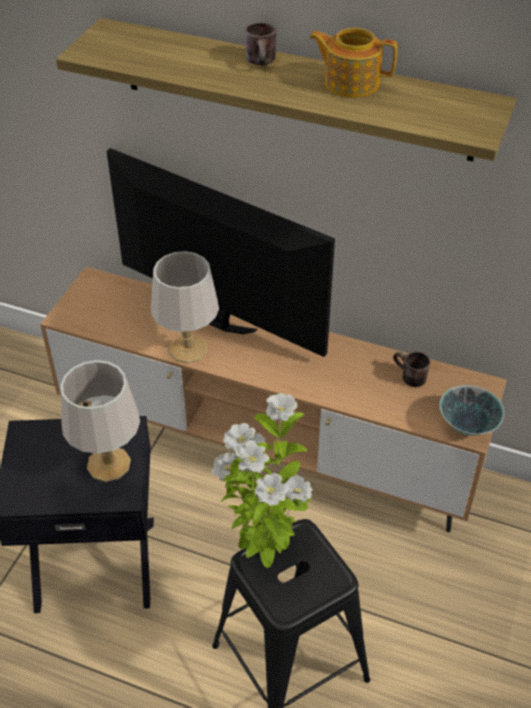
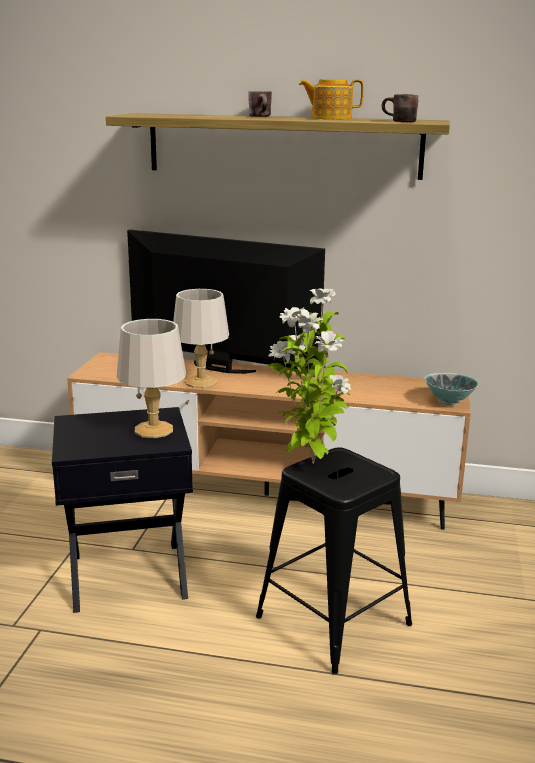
camera: 10 degrees left, 25 degrees down
brown mug [393,351,430,387] -> brown mug moved to [382,94,419,122]

